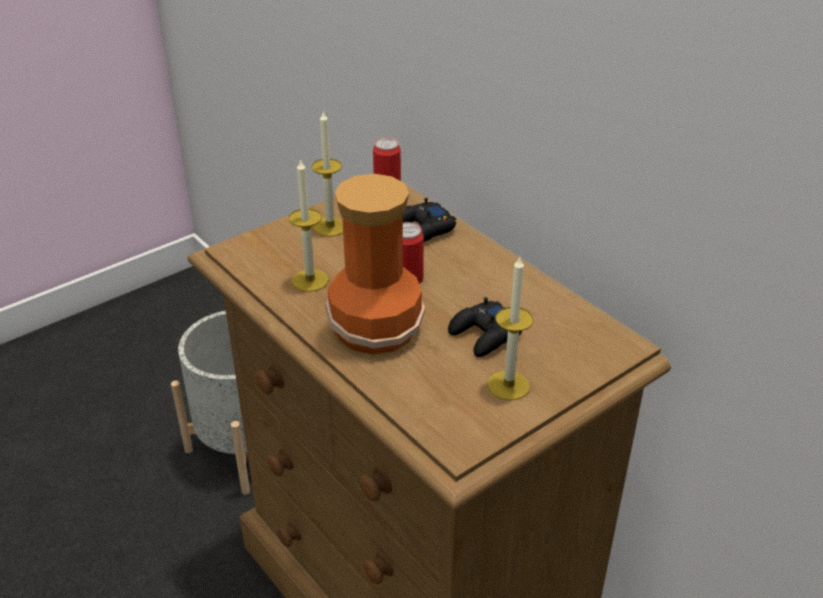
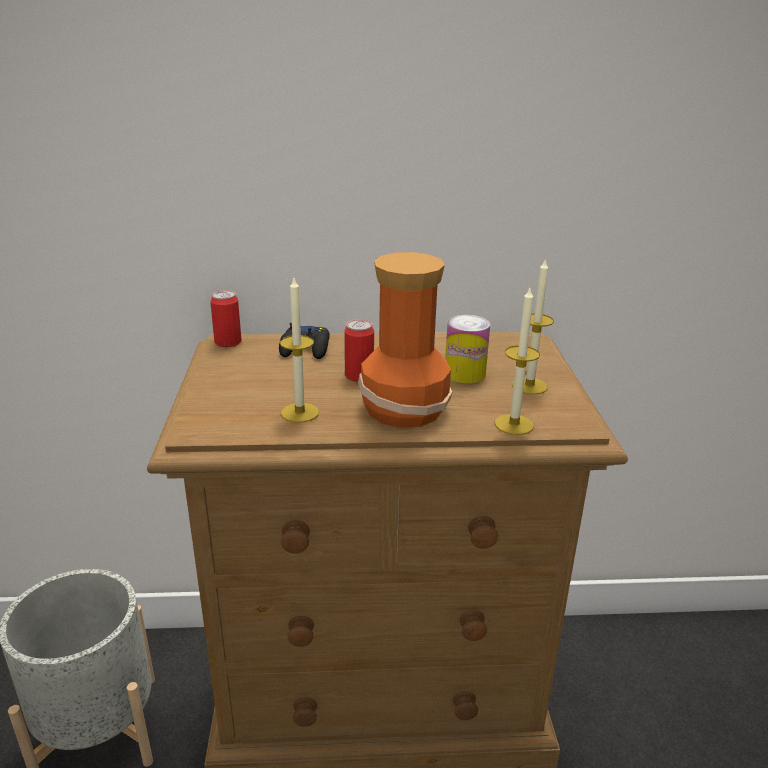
camera: 55 degrees left, 10 degrees down
candle [311,110,343,236] -> candle moved to [494,288,540,435]
black game controller [448,297,522,357] -> can [445,315,490,383]

